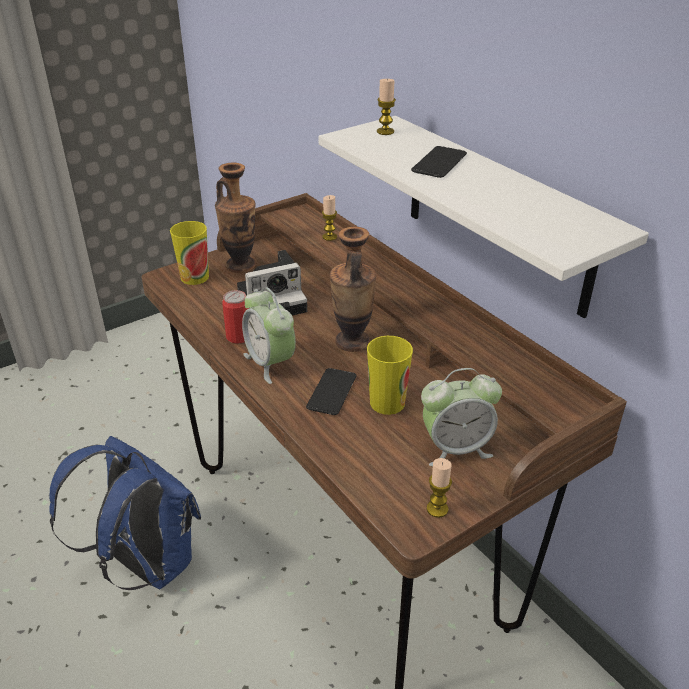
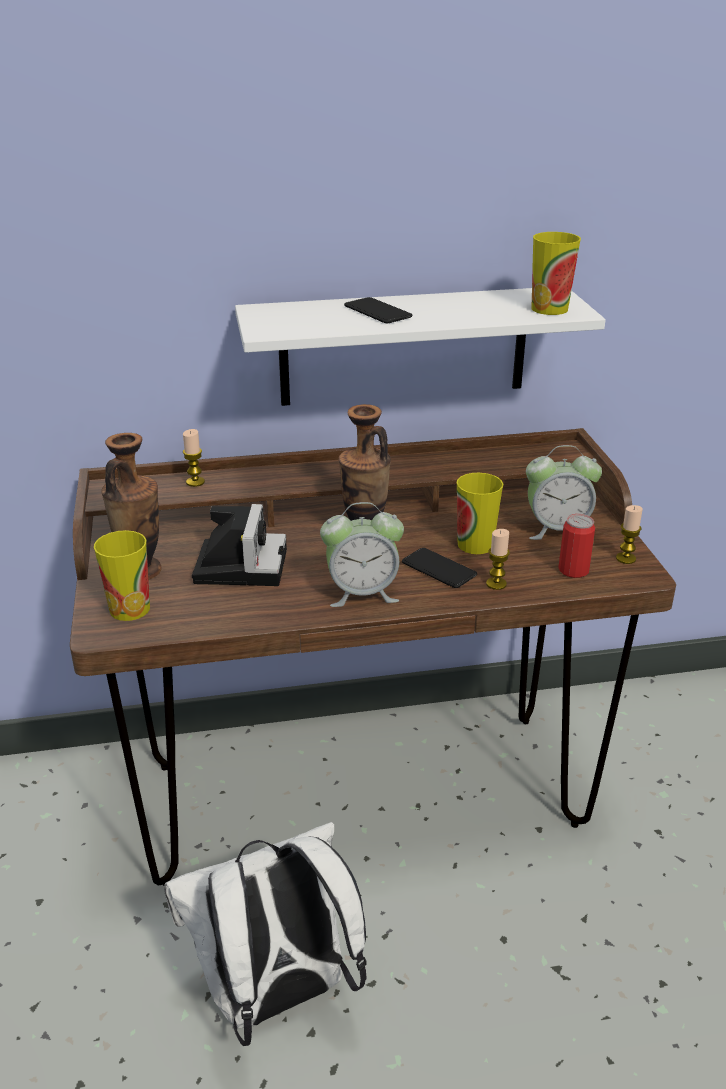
camera: 65 degrees left, 5 degrees down
blue backpack [49,436,201,590] -> white backpack [164,822,367,1046]
can [222,290,249,344] -> can moved to [558,514,595,578]
candle [377,79,396,135] -> candle moved to [486,529,510,590]
alarm clock [421,368,502,466] -> alarm clock turned 75 degrees clockwise [526,445,602,540]
none -> cup [531,232,581,315]

